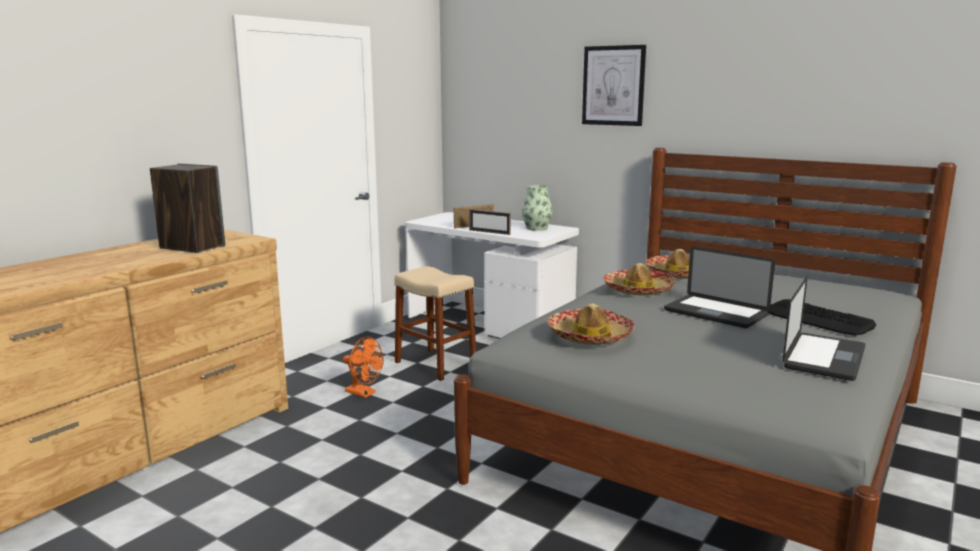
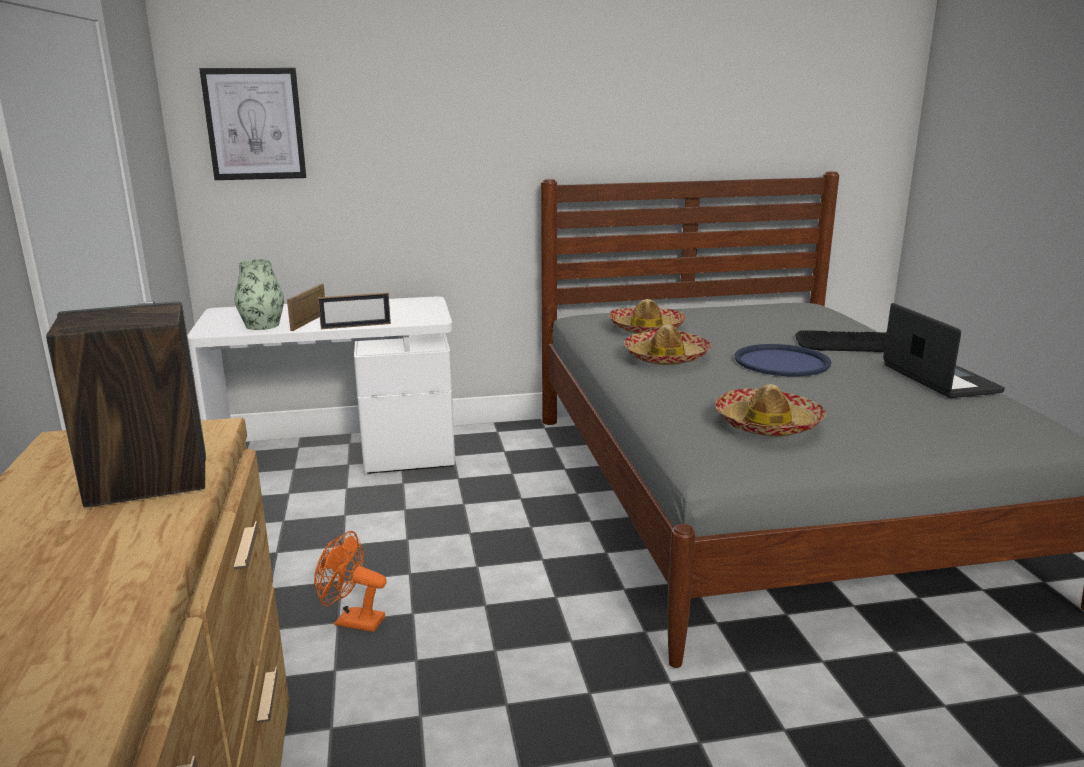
camera: 45 degrees left, 5 degrees up
orange fan [343,337,384,398] -> orange fan turned 150 degrees counterclockwise [314,531,387,632]
beige stool [394,266,476,381] -> none
vase [522,185,553,231] -> vase moved to [235,259,284,330]
picture [582,45,646,126] -> picture moved to [199,68,306,180]
laptop [664,247,775,328] -> blue tray [735,344,831,376]

